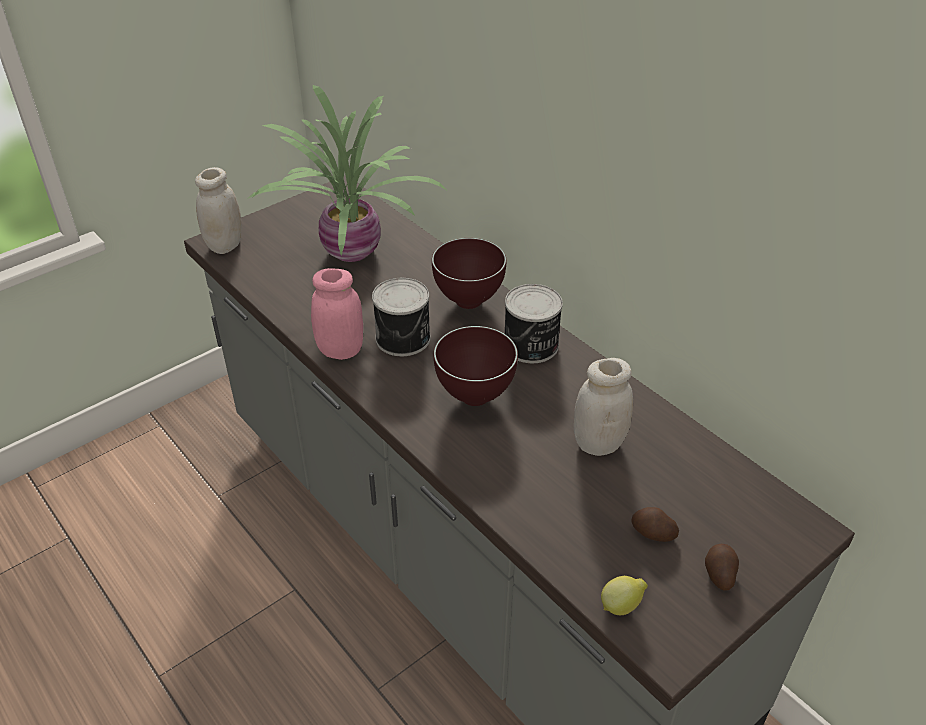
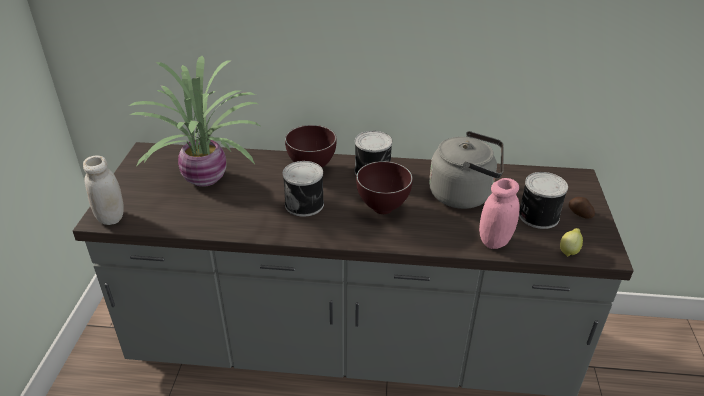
camera: 45 degrees left, 5 degrees down
pink jar [311,268,363,360] -> pink jar moved to [479,178,520,249]
white jar [574,358,633,456] -> grey kettle [429,131,504,209]
potato [631,507,679,542] -> can [519,172,568,229]

